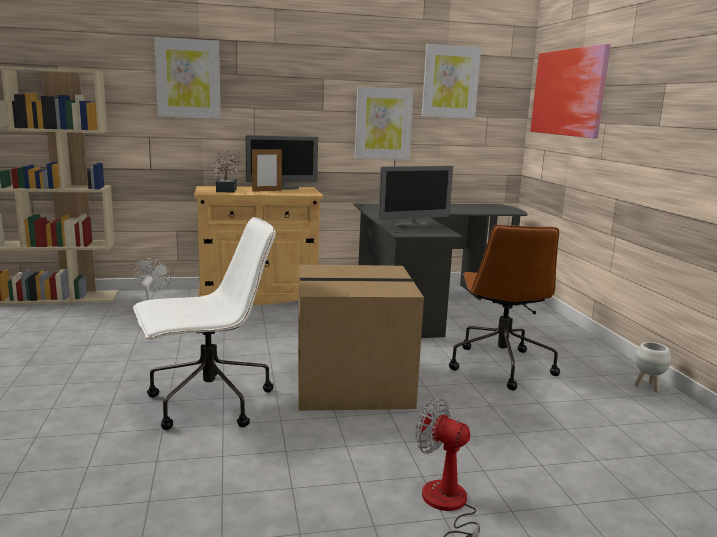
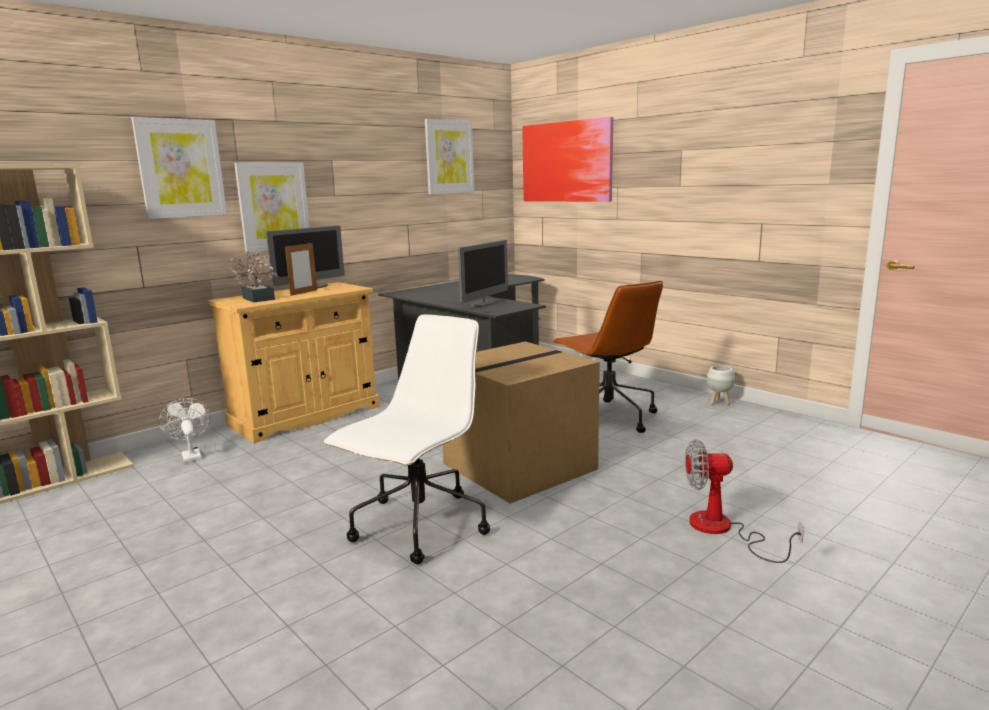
camera: 30 degrees left, 0 degrees up
picture [355,87,414,160] -> picture moved to [234,162,310,253]

